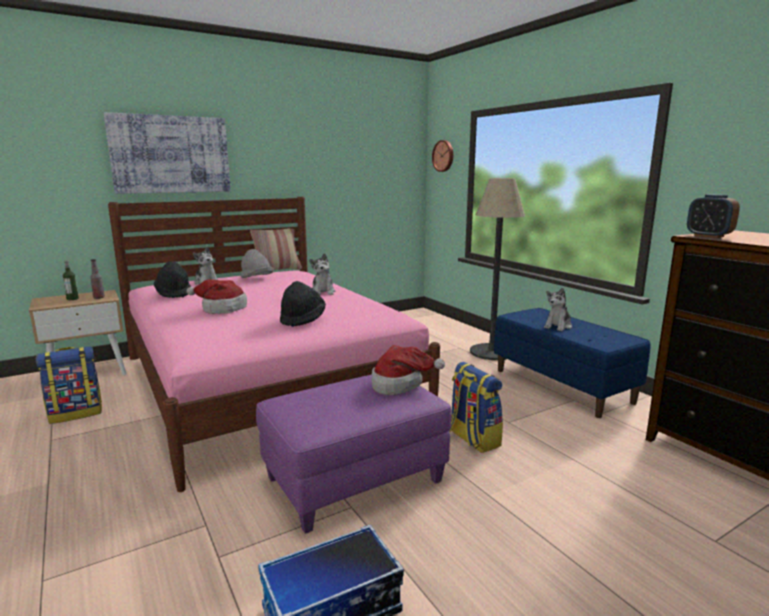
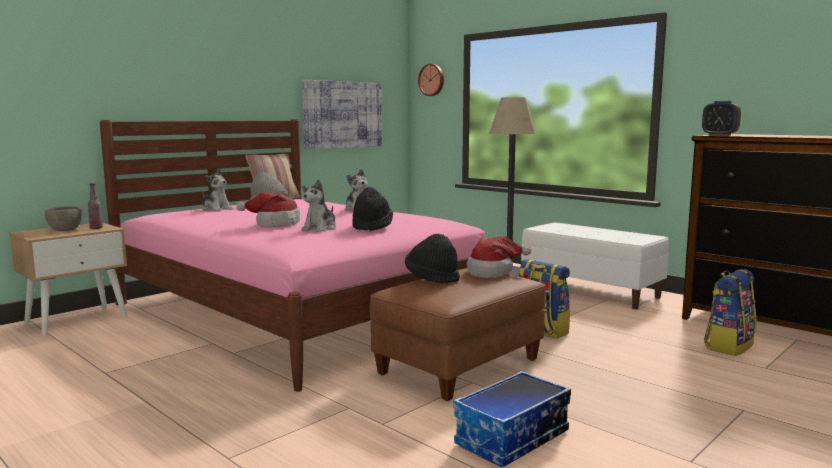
camera: 15 degrees left, 5 degrees down
backpack [36,346,102,424] -> backpack moved to [704,269,757,356]
bottle [63,260,79,300] -> grey bowl [45,206,82,231]
picture [104,112,231,194] -> picture moved to [302,80,382,149]
black hat [154,261,191,298] -> black hat moved to [405,234,460,283]
purple ottoman [256,374,451,534] -> brown ottoman [370,268,545,401]
blue bench [494,308,650,418] -> white bench [521,222,669,309]
plush toy [544,288,572,331] -> plush toy moved to [301,179,336,232]

